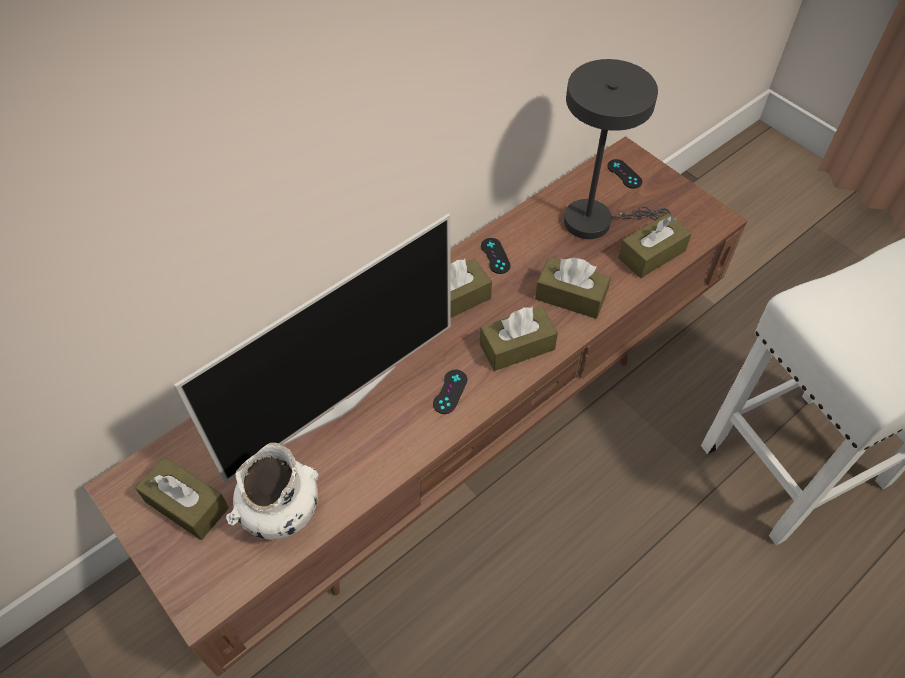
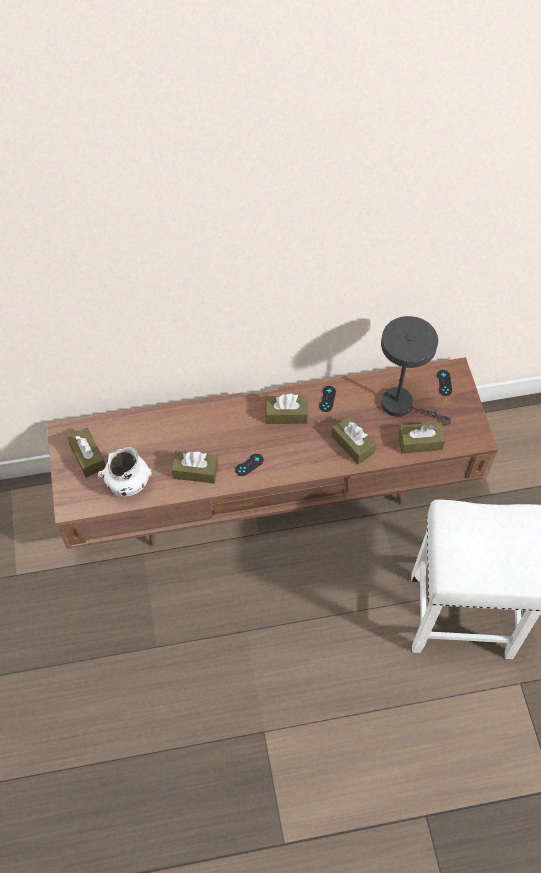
camera: 30 degrees right, 5 degrees up
television [174,214,451,482] -> none
brown tissue box [480,306,558,371] -> brown tissue box moved to [172,451,218,483]

